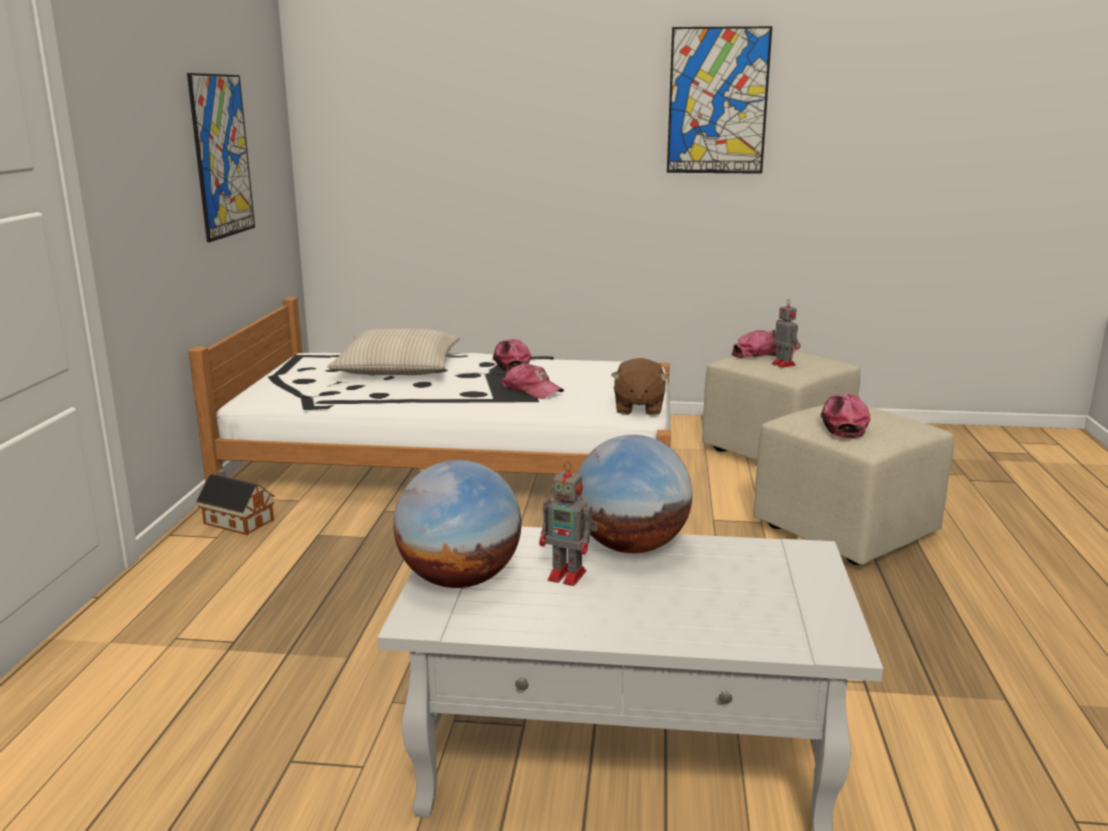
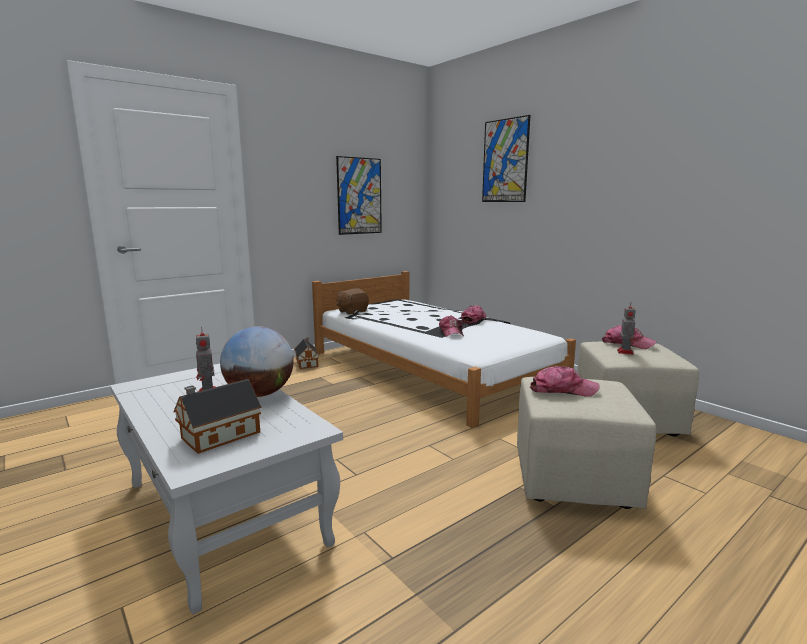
camera: 45 degrees right, 5 degrees down
beige pillow [327,329,460,375] -> none
globe [393,460,521,588] -> none
brown plush toy [611,358,669,415] -> brown plush toy moved to [336,288,369,315]
picture [667,26,772,174] -> picture moved to [482,115,530,202]
cap [821,394,870,438] -> cap turned 45 degrees clockwise [530,366,600,397]
none -> toy house [174,379,261,454]

